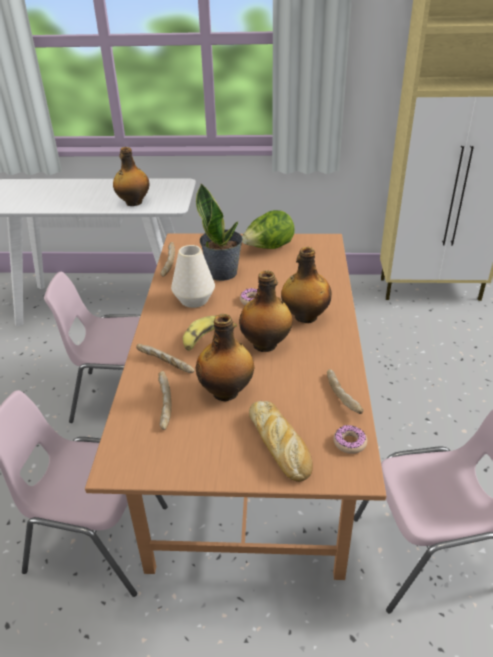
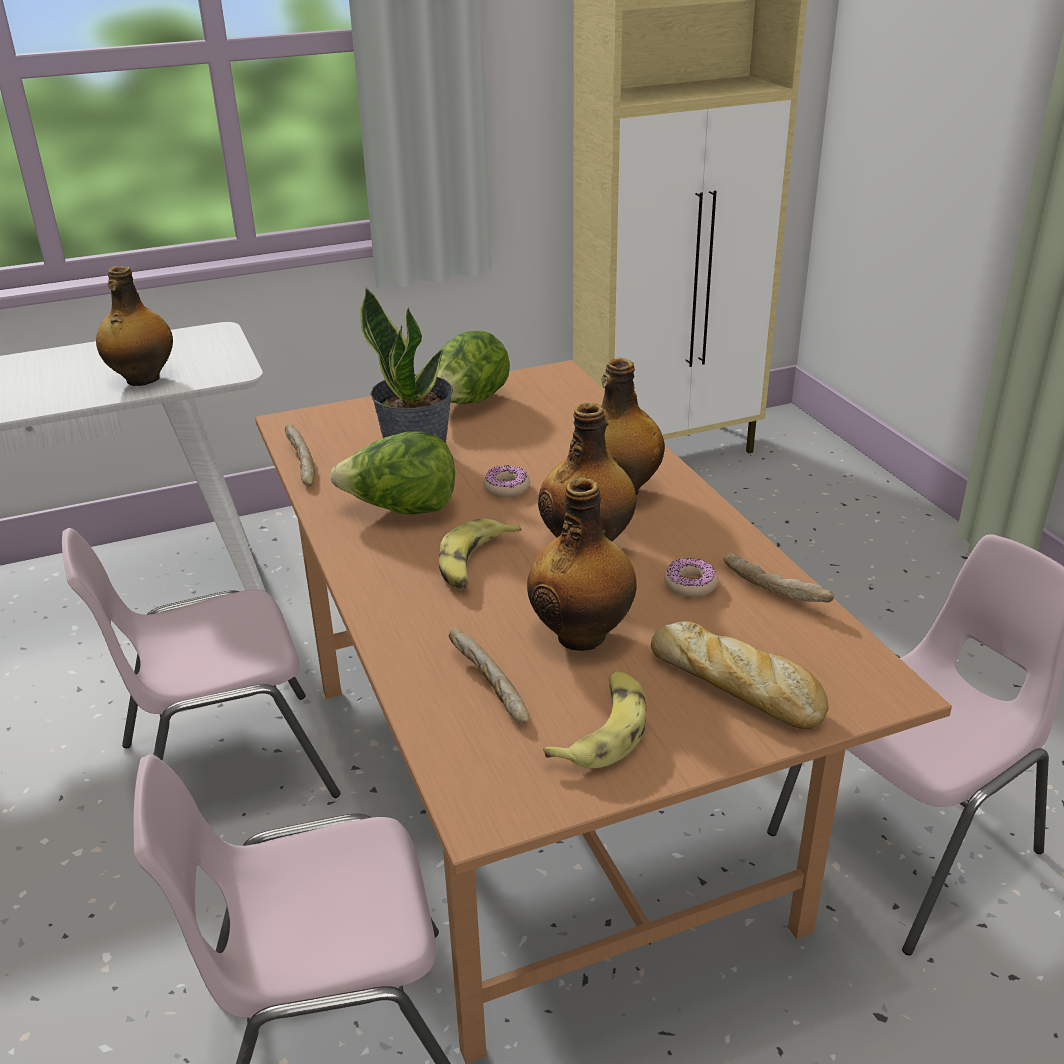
camera: 25 degrees left, 5 degrees down
bread [136,344,194,373] -> none
white vase [171,245,215,308] -> lettuce [330,431,455,514]
donut [333,425,367,454] -> donut moved to [664,558,719,597]
none -> banana [543,671,646,768]

